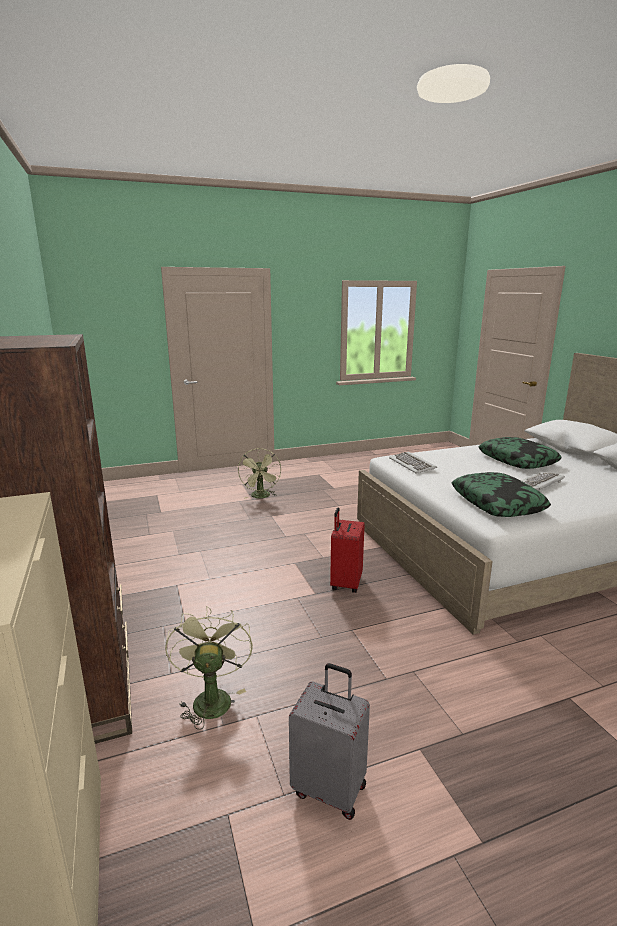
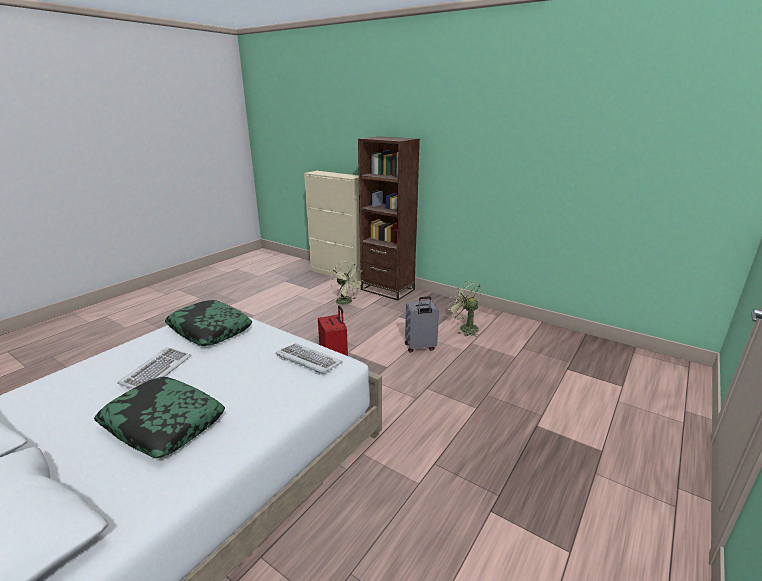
camera: 145 degrees right, 5 degrees up
green fan [238,448,281,499] -> green fan moved to [447,281,482,337]
grey suitcase [289,663,370,820] -> grey suitcase moved to [405,297,439,353]

